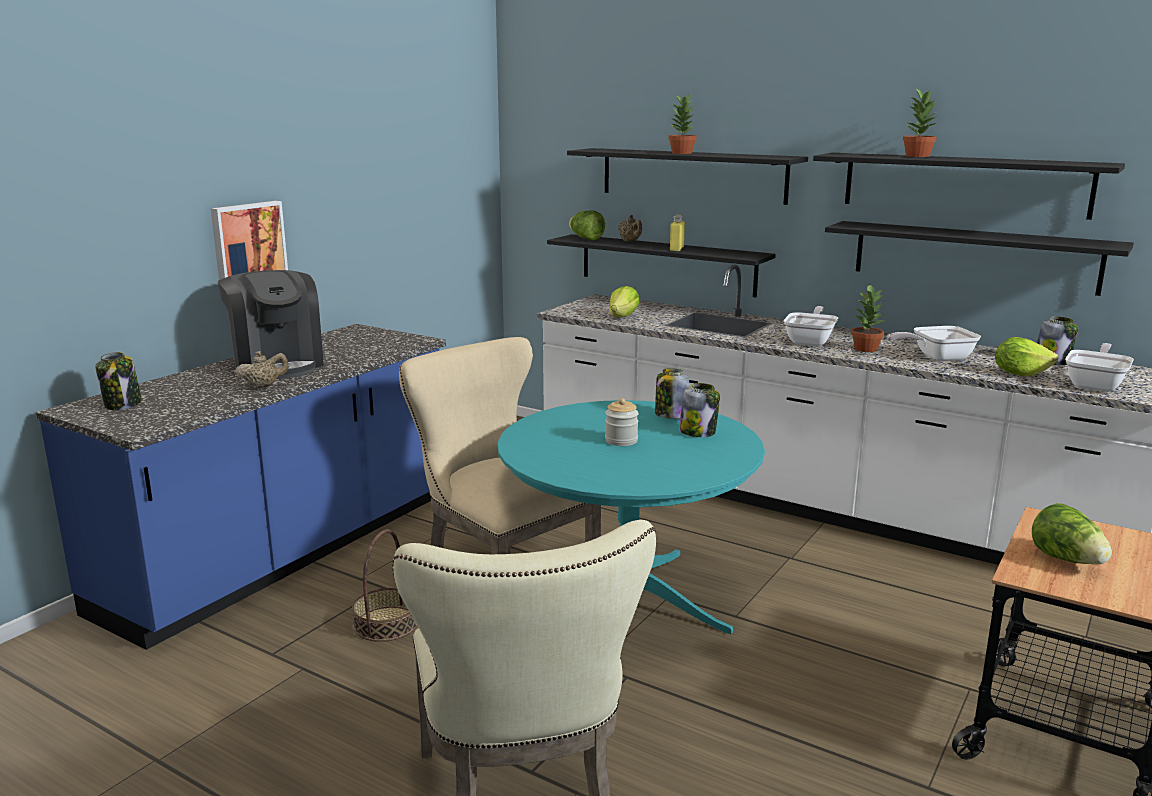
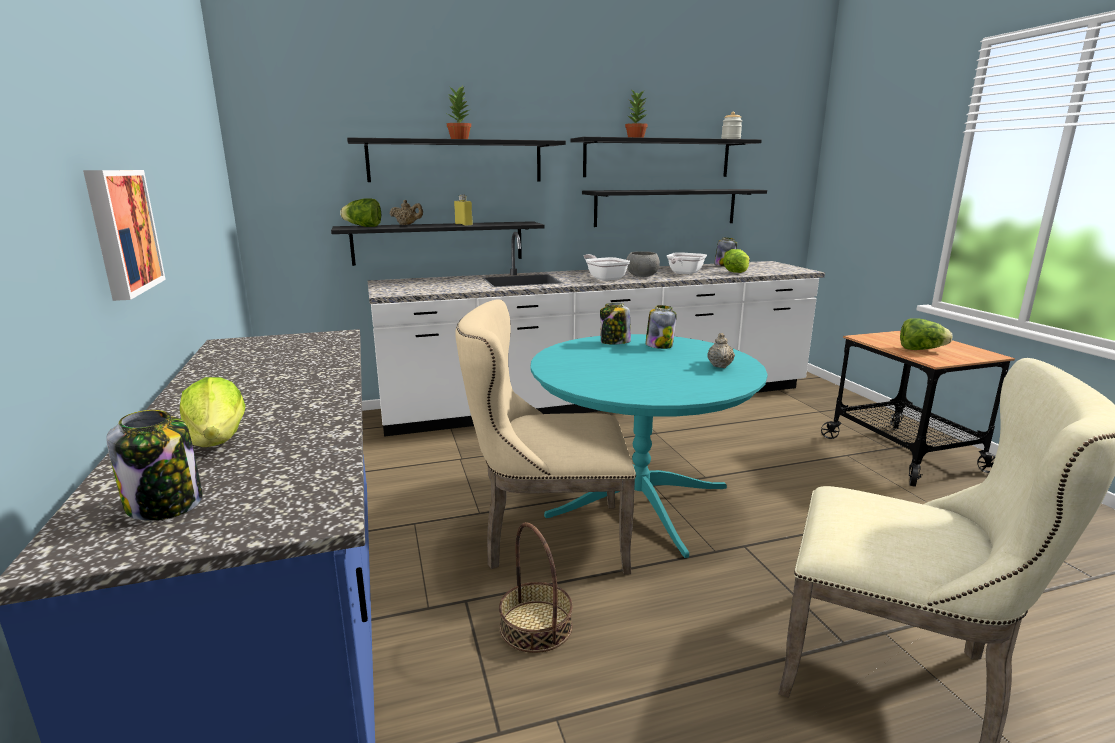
camera: 50 degrees left, 0 degrees up
coffee machine [218,270,324,379] -> none
beige teapot [234,351,289,389] -> beige teapot moved to [707,333,735,368]
jar [605,398,639,446] -> jar moved to [721,112,742,139]
lettuce [609,286,640,317] -> lettuce moved to [180,377,246,447]
potted plant [851,285,885,352] -> grey bowl [626,251,660,277]
frying pan [1065,343,1134,392] -> none

